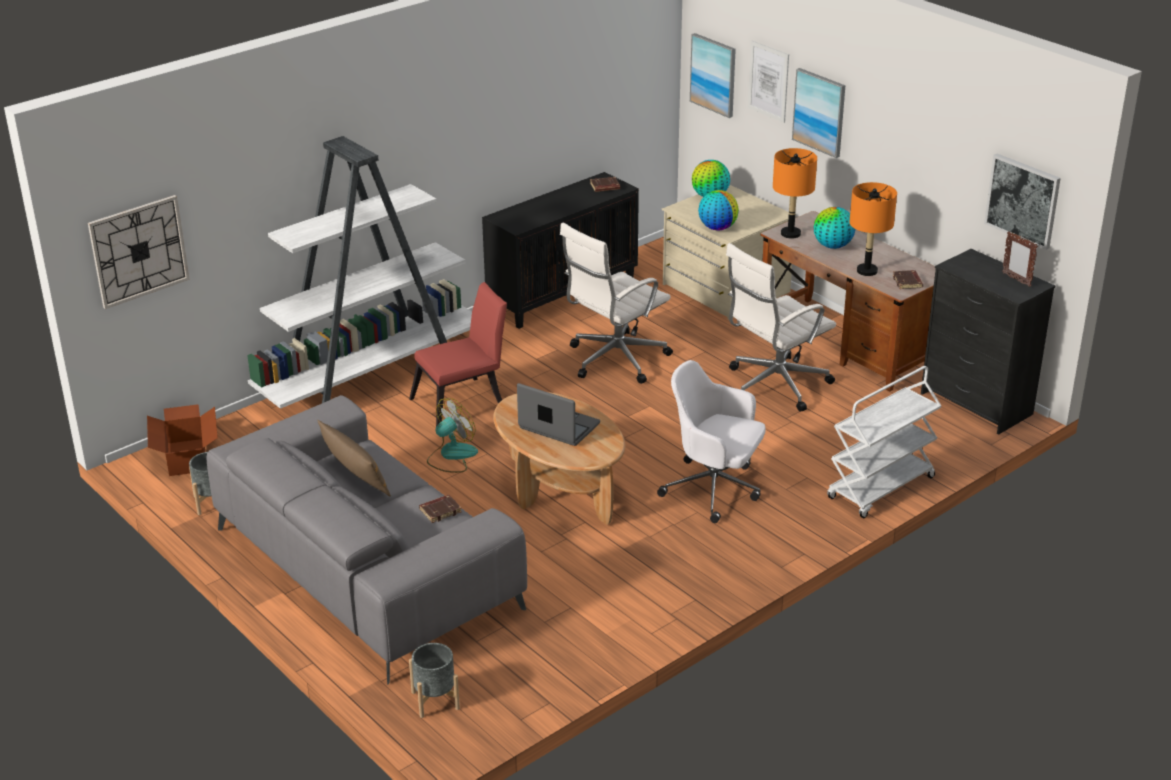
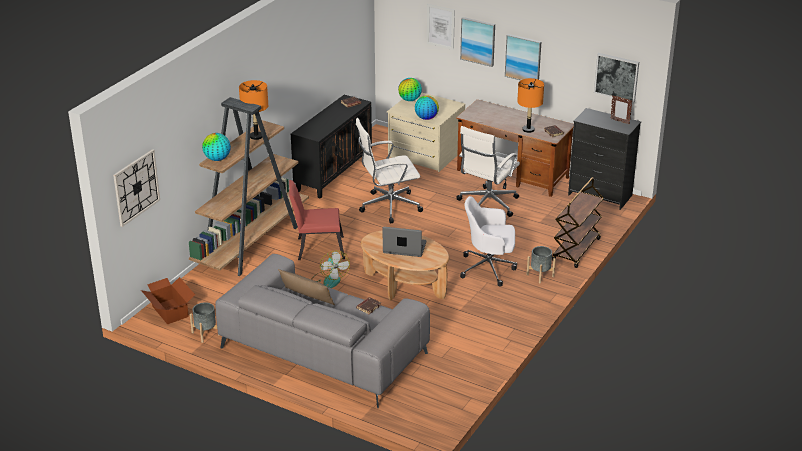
camera: 20 degrees left, 0 degrees up
white bookcase [247,136,472,409] -> brown bookcase [189,97,309,276]
red chair [409,282,507,426] -> red chair turned 135 degrees counterclockwise [289,180,345,260]
grey planter [409,643,460,718] -> grey planter moved to [527,246,556,283]
fan [427,398,478,473] -> fan turned 135 degrees clockwise [311,250,350,288]
white office chair [560,223,673,384] -> white office chair turned 45 degrees clockwise [356,118,423,223]
picture [690,33,736,118] -> picture moved to [505,34,541,80]
orange table lamp [773,148,817,239] -> orange table lamp moved to [239,80,268,140]
globe [814,207,855,249] -> globe moved to [202,133,231,161]
white cart [827,366,941,518] -> brown cart [552,177,604,268]

